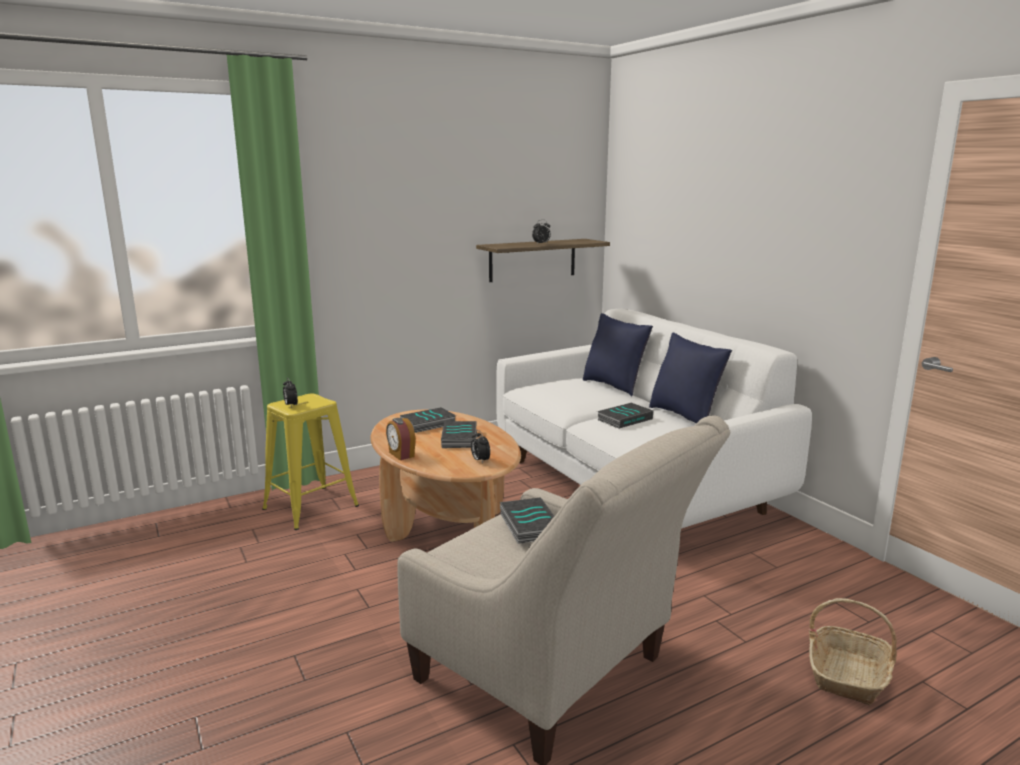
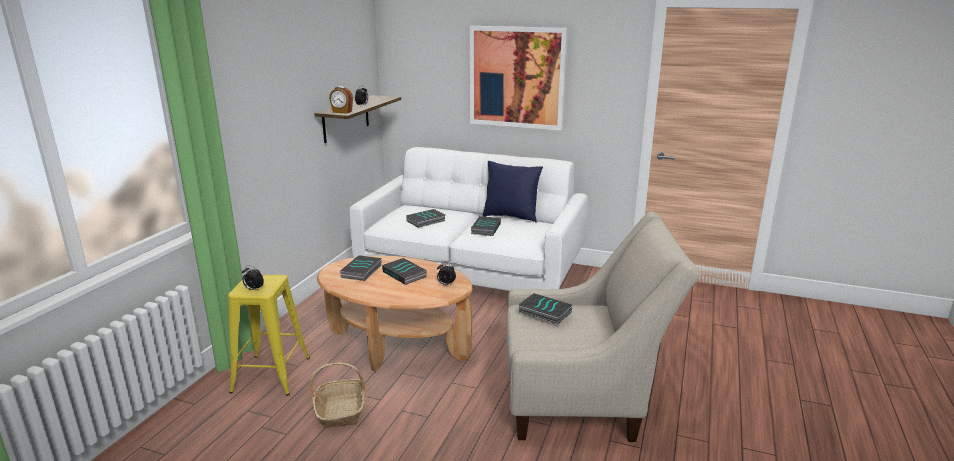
camera: 40 degrees left, 5 degrees up
alarm clock [386,418,415,460] -> alarm clock moved to [329,86,353,113]
blue pillow [583,313,653,396] -> none
basket [809,598,897,705] -> basket moved to [309,363,365,428]
none -> book [406,209,445,228]
none -> picture [470,26,567,130]

